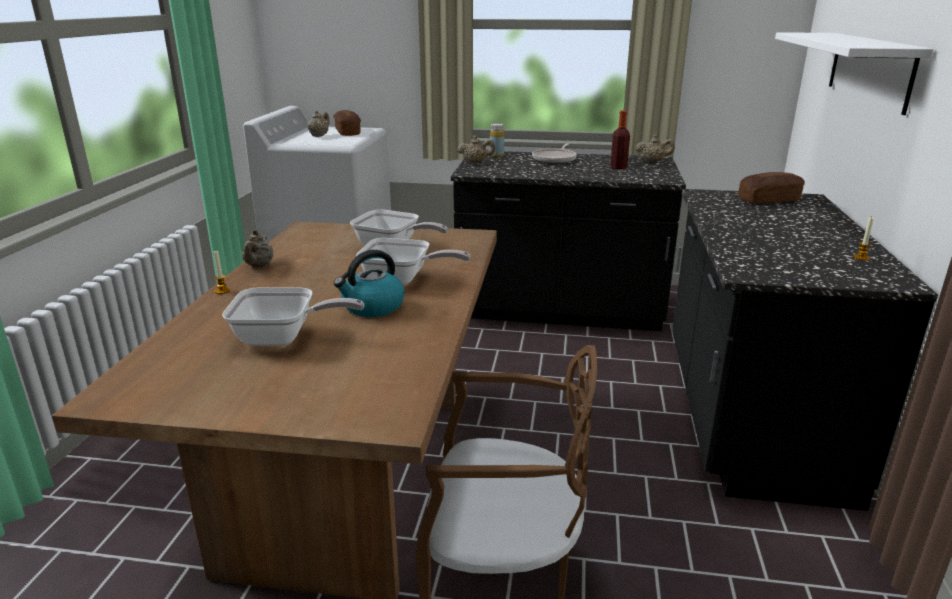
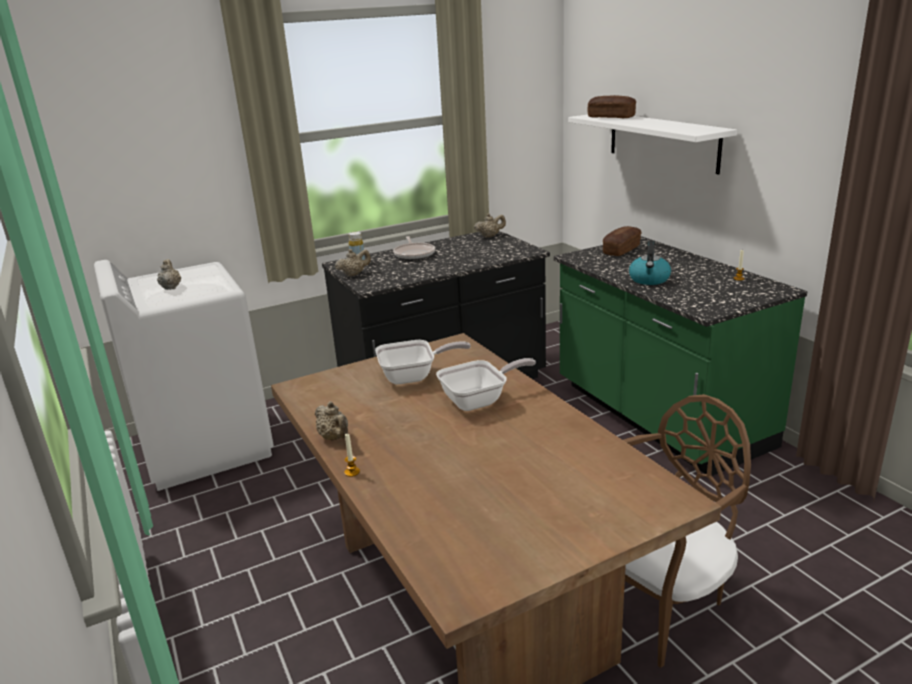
camera: 35 degrees left, 0 degrees up
frying pan [222,288,365,346] -> none
bread [333,110,361,136] -> bread moved to [588,95,636,118]
kettle [334,250,405,317] -> kettle moved to [629,241,671,285]
bottle [610,110,630,169] -> none
black counter [672,189,938,511] -> green counter [554,236,807,476]

